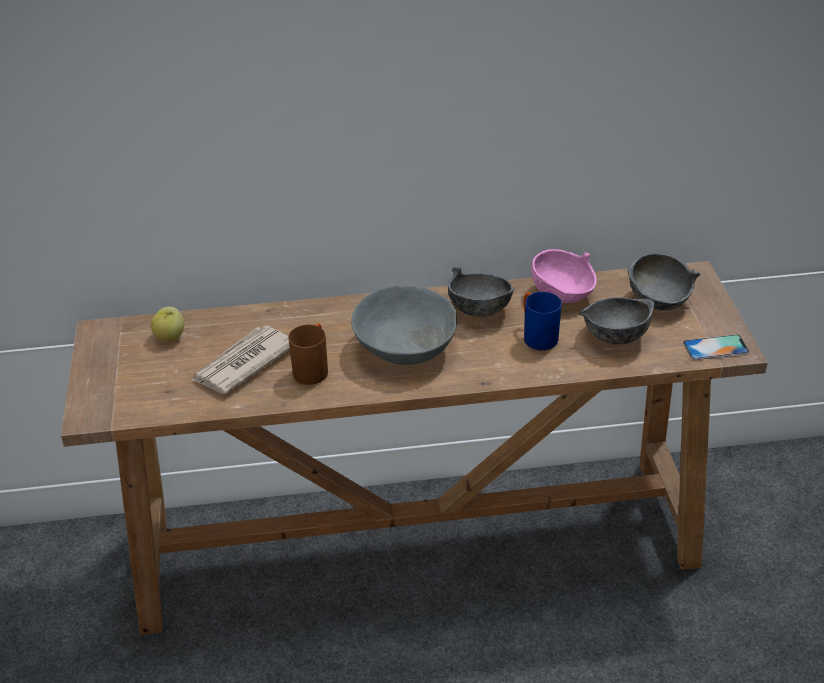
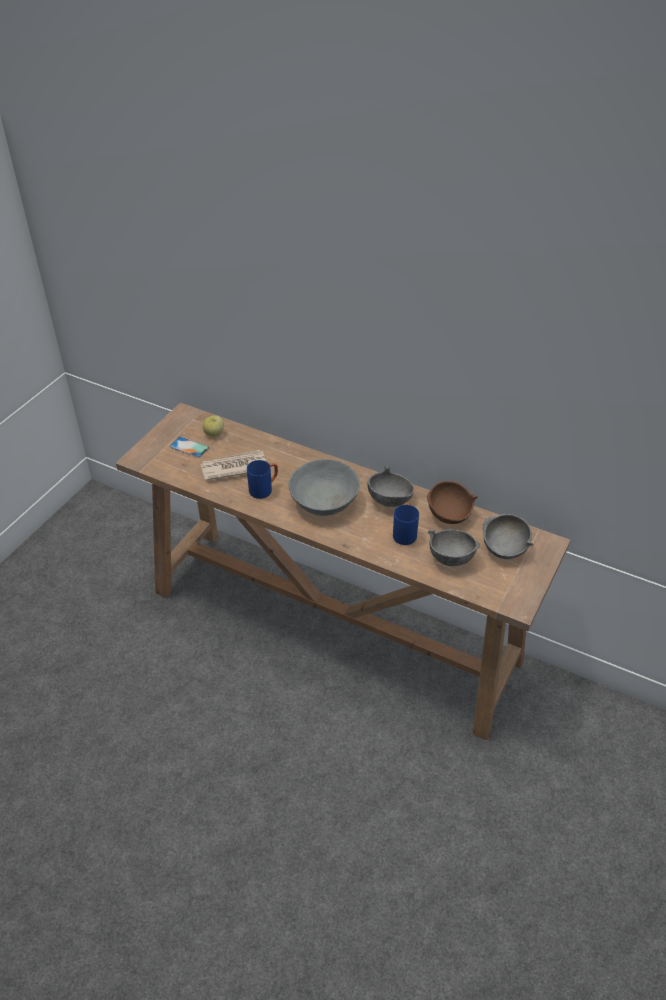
camera: 35 degrees right, 5 degrees up
brown mug [288,323,328,385] -> blue mug [247,460,278,499]
pink bowl [531,249,597,303] -> brown bowl [427,481,478,524]
phone [683,335,749,360] -> phone moved to [169,437,209,458]

